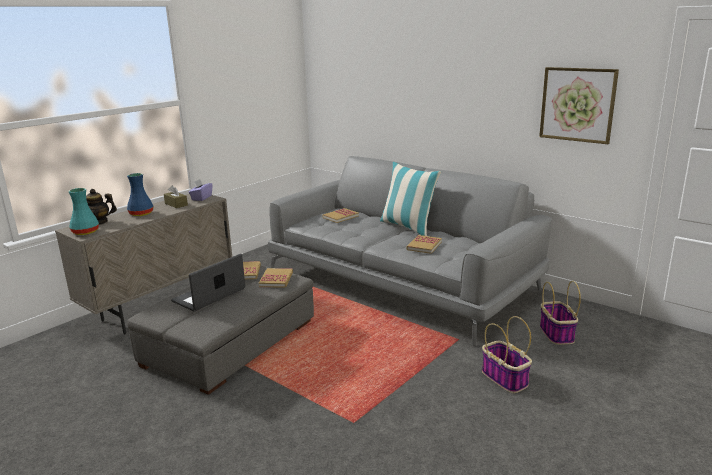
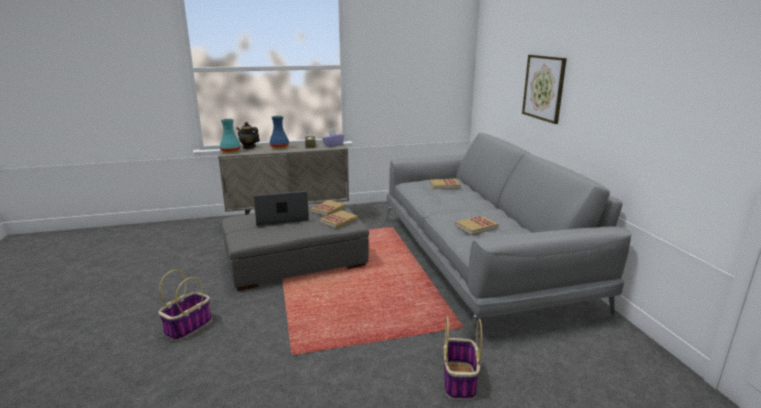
camera: 35 degrees right, 0 degrees up
pillow [380,162,441,236] -> none
picture [539,67,619,144] -> picture moved to [522,55,567,124]
basket [540,281,581,345] -> basket moved to [158,270,212,341]

